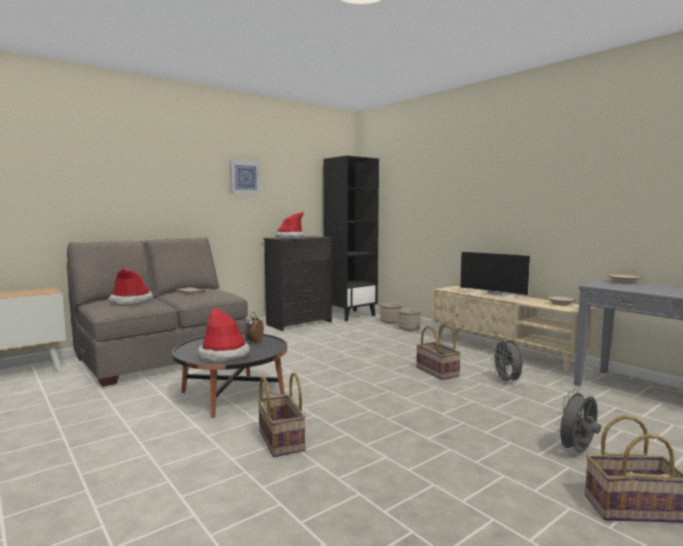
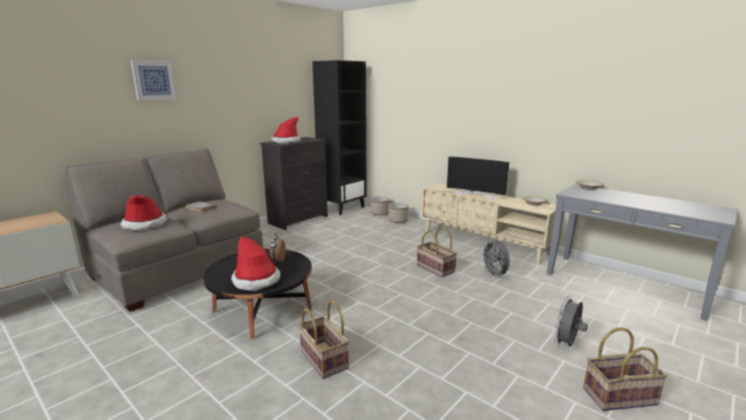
camera: 10 degrees left, 10 degrees up
picture [230,160,261,194] -> picture moved to [131,60,176,100]

